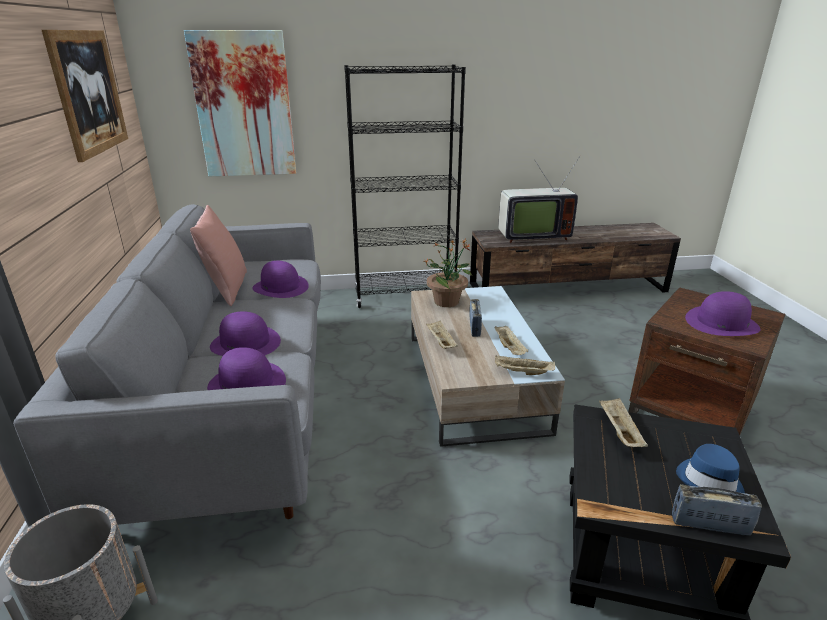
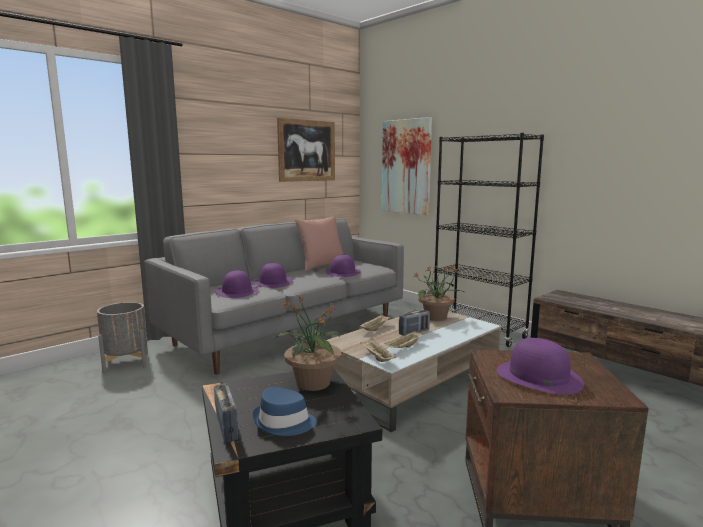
camera: 55 degrees right, 15 degrees down
television [498,156,580,243] -> none
beige tray [599,398,648,447] -> potted plant [276,295,341,391]

